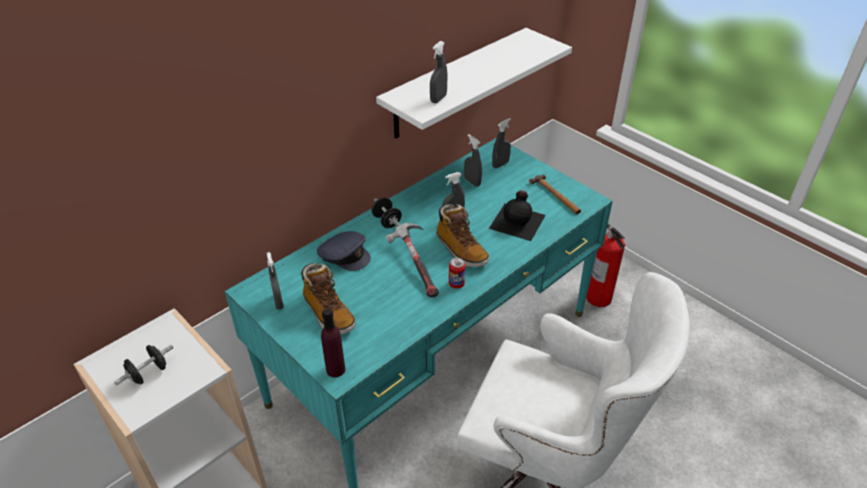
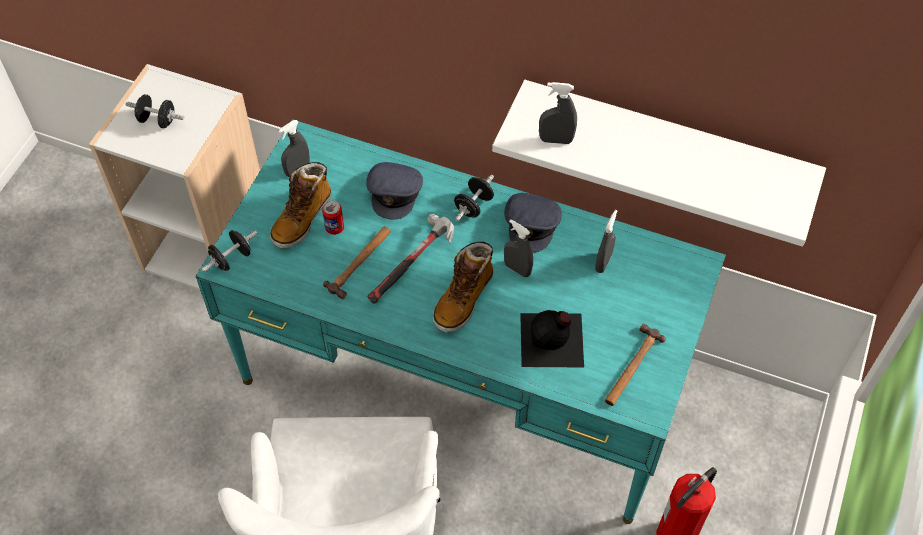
camera: 65 degrees right, 15 degrees up
purple bottle [321,308,345,377] -> black dumbbell [201,230,257,272]
can [449,258,465,289] -> can moved to [322,200,344,235]
grey spray bottle [492,118,511,168] -> none
none -> hammer [323,226,391,299]
none -> grey cap [504,193,562,252]

